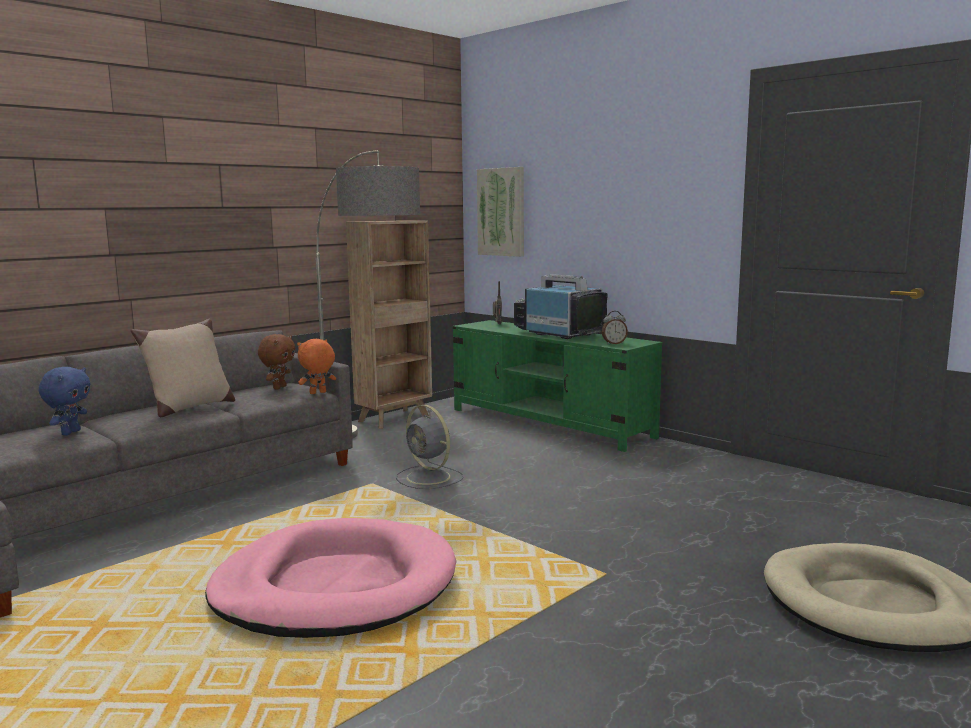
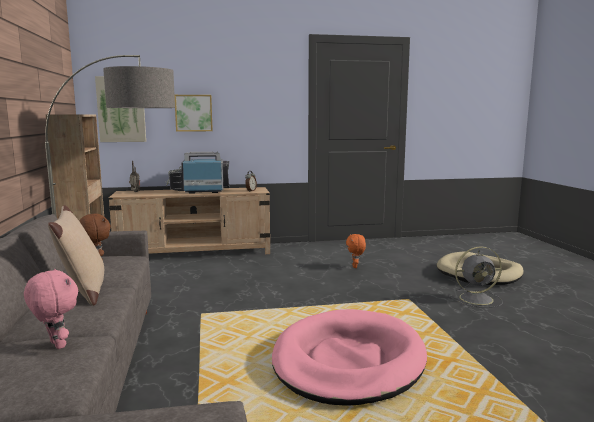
camera: 55 degrees left, 0 degrees up
blue plush toy [39,367,90,435] -> pink plush toy [24,269,78,349]
orange plush toy [297,339,336,394] -> orange plush toy moved to [346,234,366,268]
grey fan [396,405,464,489] -> grey fan moved to [449,247,503,308]
green tv stand [453,320,662,452] -> beige tv stand [109,187,270,254]
none -> picture [175,95,213,132]

